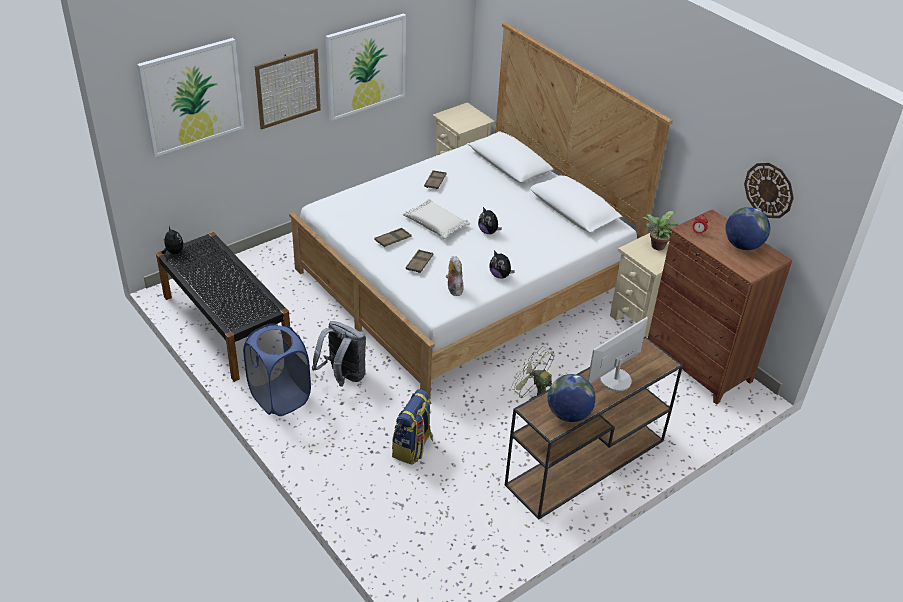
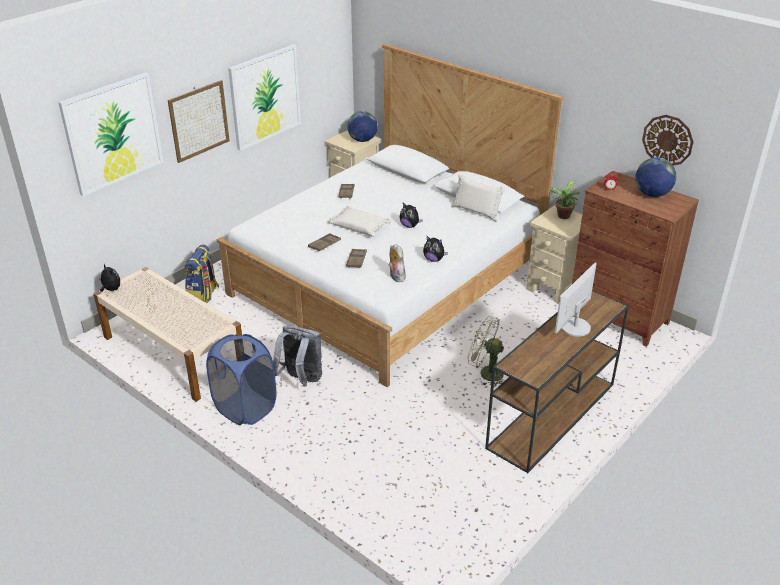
camera: 10 degrees left, 5 degrees down
black bench [156,232,290,382] -> beige bench [93,267,242,402]
backpack [392,389,433,465] -> backpack moved to [185,244,219,303]
globe [548,374,596,422] -> globe moved to [347,111,378,142]
none -> white pillow [451,174,505,222]

